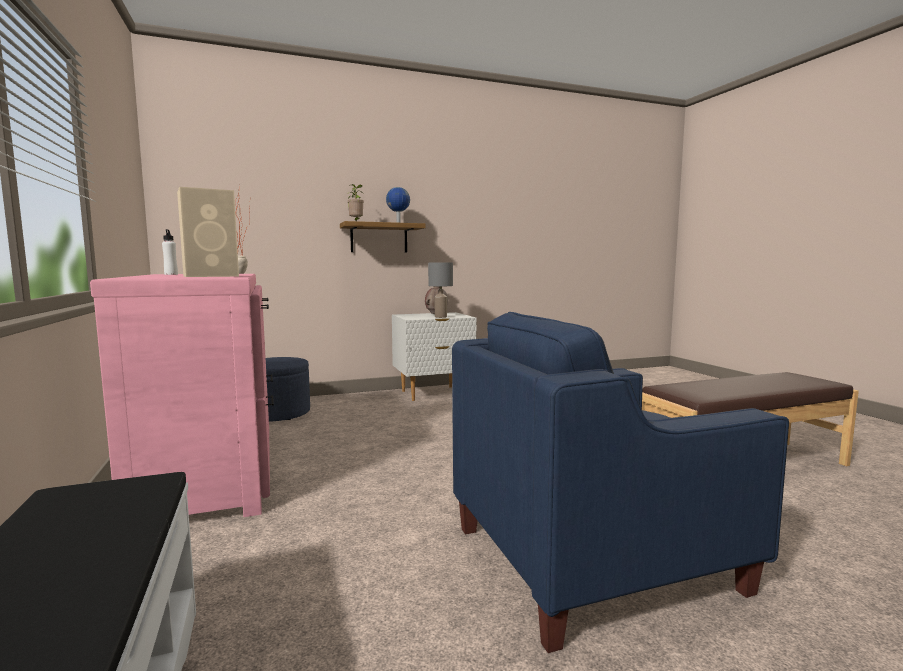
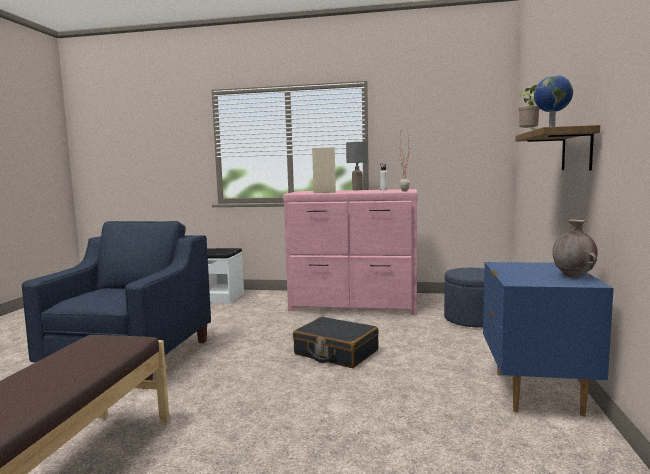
camera: 120 degrees right, 0 degrees up
white nightstand [392,312,477,401] -> blue nightstand [483,262,614,416]
grey table lamp [428,262,453,318] -> grey table lamp moved to [346,142,368,190]
none -> black suitcase [293,317,379,368]

